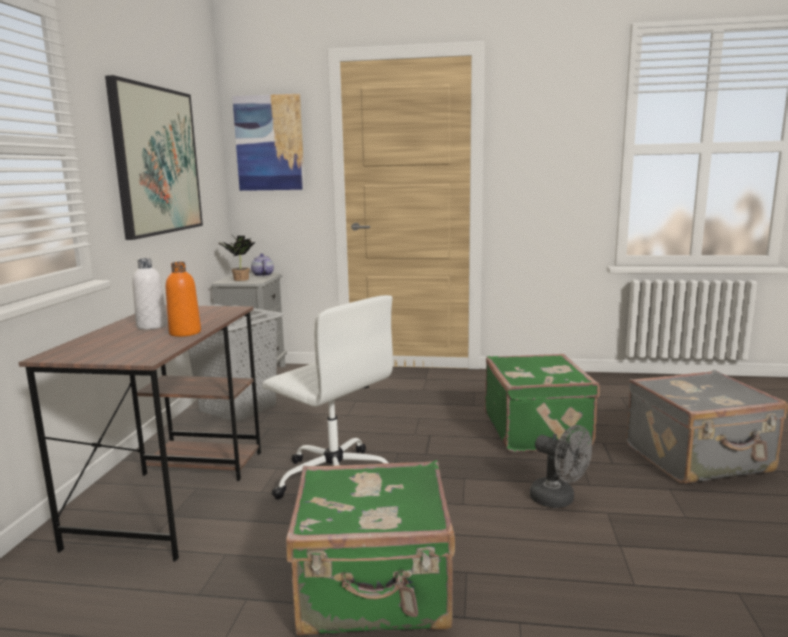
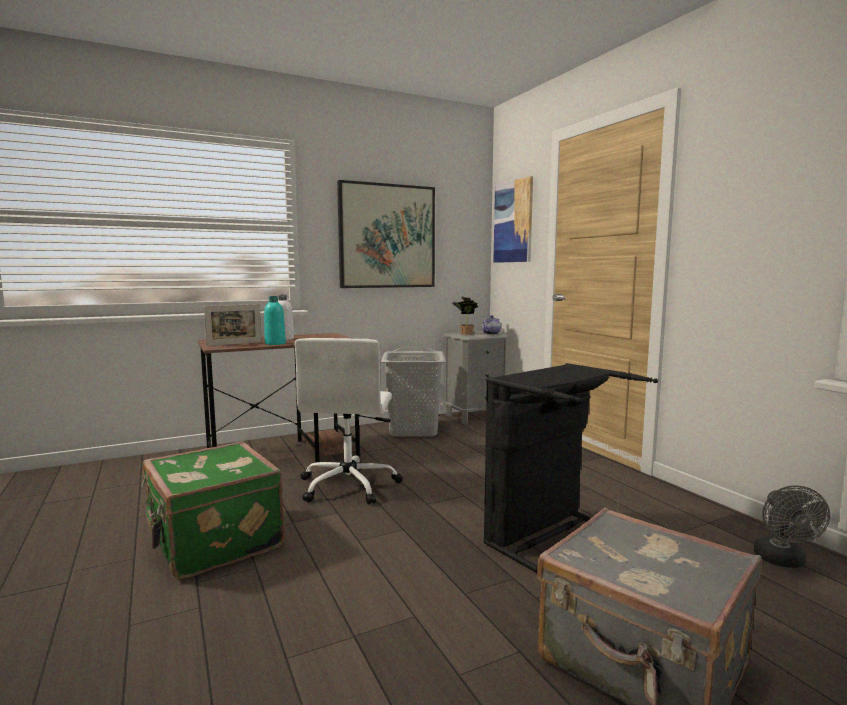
camera: 55 degrees right, 5 degrees down
orange bottle [166,262,201,337] -> turquoise bottle [264,296,286,345]
green suitcase [485,354,600,452] -> black laundry basket [483,363,658,573]
grey fan [530,425,592,508] -> grey fan moved to [753,485,830,568]
none -> picture frame [204,304,262,346]

